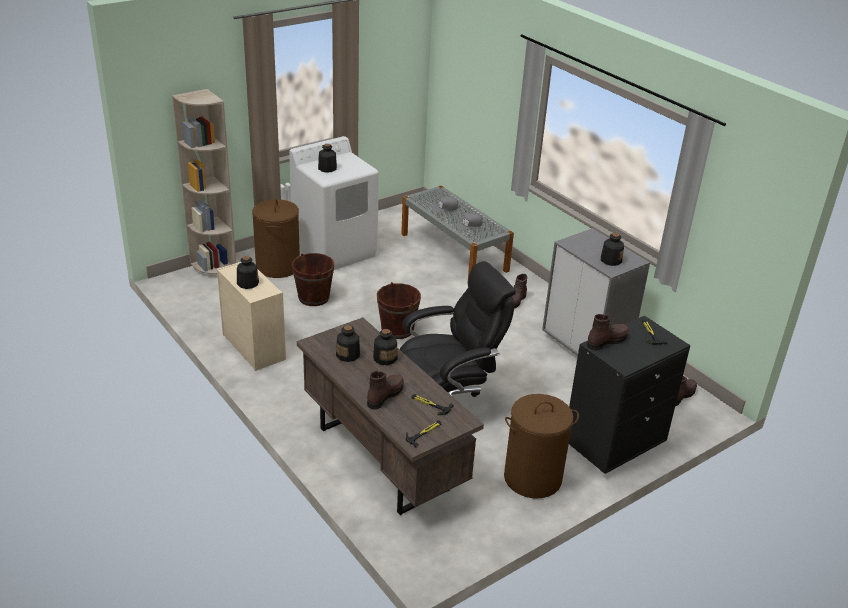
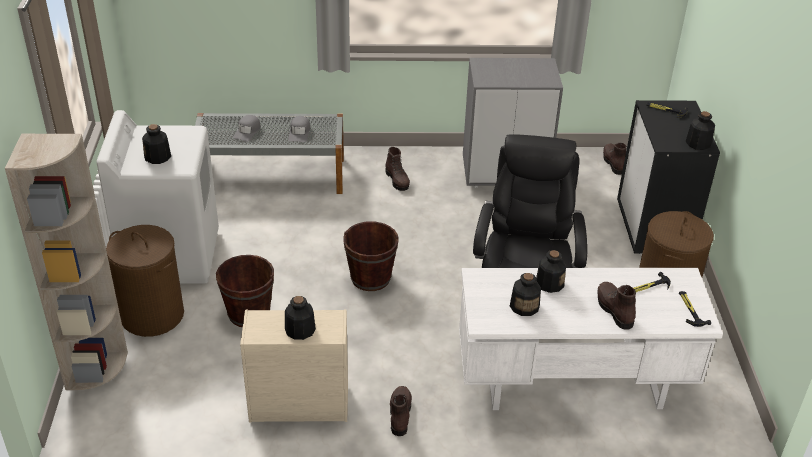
camera: 55 degrees left, 5 degrees up
brown desk [297,317,484,515] -> white desk [459,268,723,410]
brown boot [587,314,629,351] -> brown boot moved to [390,386,412,436]
bottle [601,233,624,266] -> bottle moved to [685,111,715,150]

